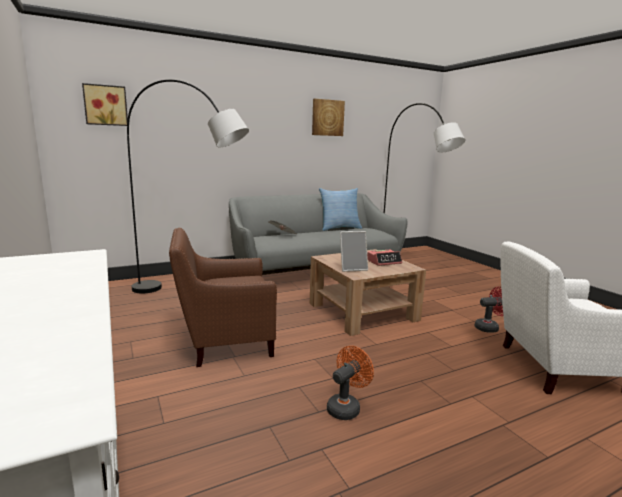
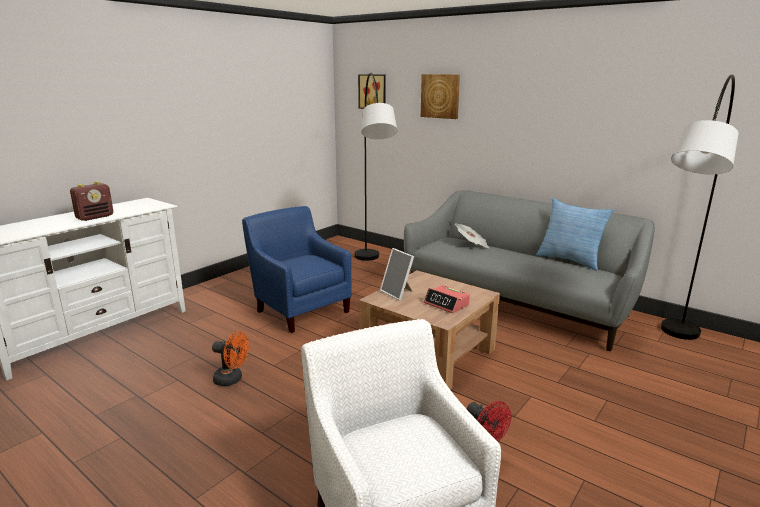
camera: 65 degrees right, 5 degrees up
brown armchair [169,228,277,367] -> blue armchair [242,206,352,333]
picture [312,99,345,136] -> picture moved to [421,74,460,119]
none -> radio [70,181,113,221]

